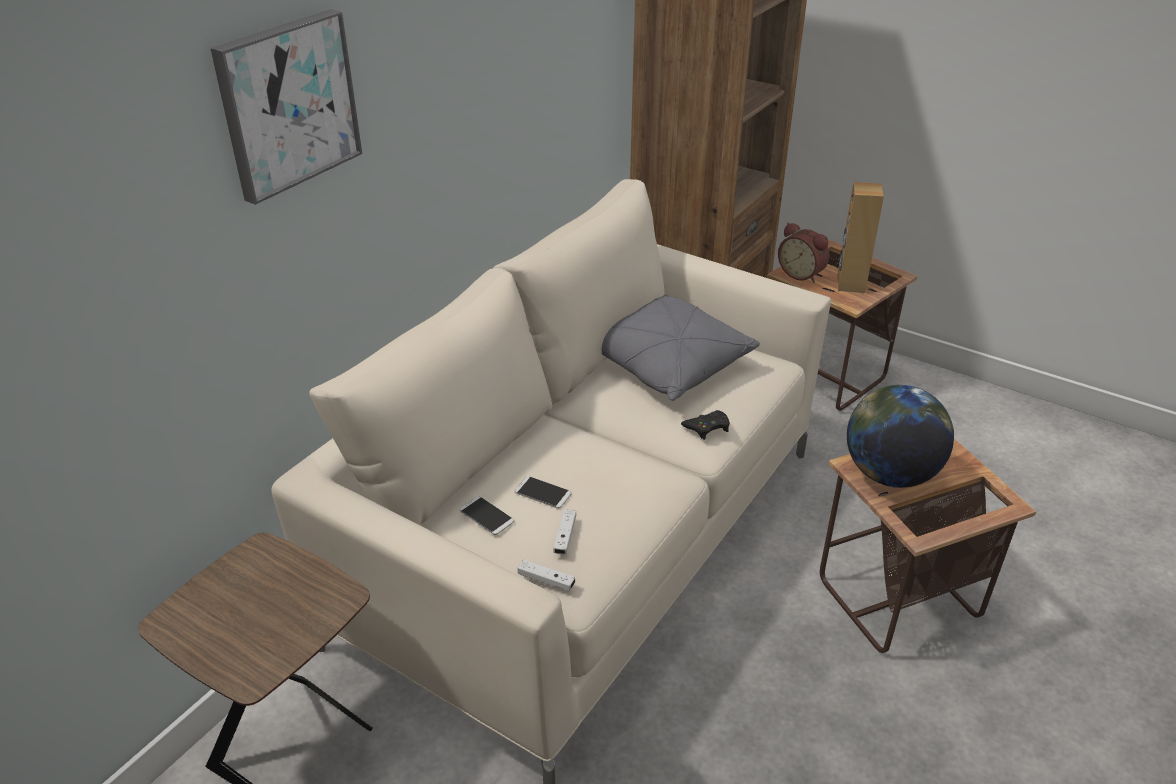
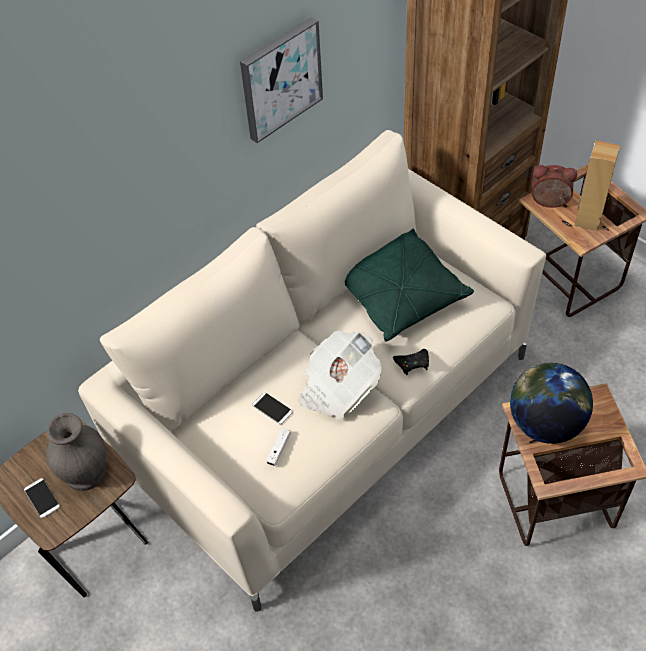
camera: 15 degrees right, 15 degrees up
picture [210,9,362,205] -> picture moved to [240,17,323,143]
phone [459,496,514,535] -> phone moved to [24,478,60,518]
white game controller [517,559,575,590] -> none
grey pillow [602,294,760,401] -> green pillow [345,229,474,341]
alarm clock [778,223,829,283] -> alarm clock turned 135 degrees clockwise [532,165,577,208]
none -> grey vase [46,413,106,491]
none -> newspaper [298,331,381,420]

